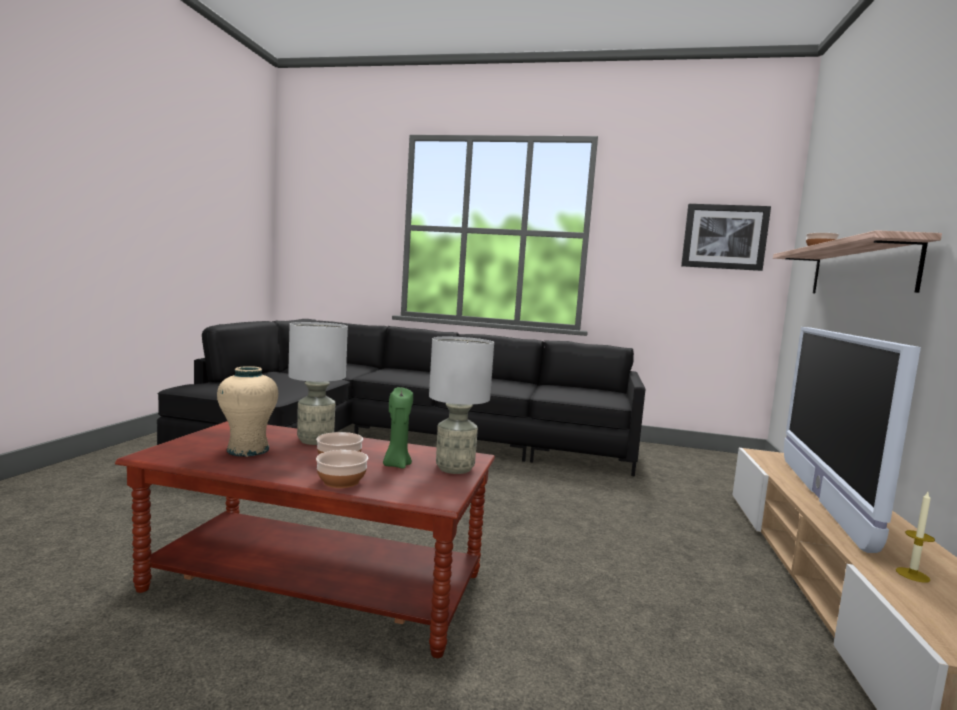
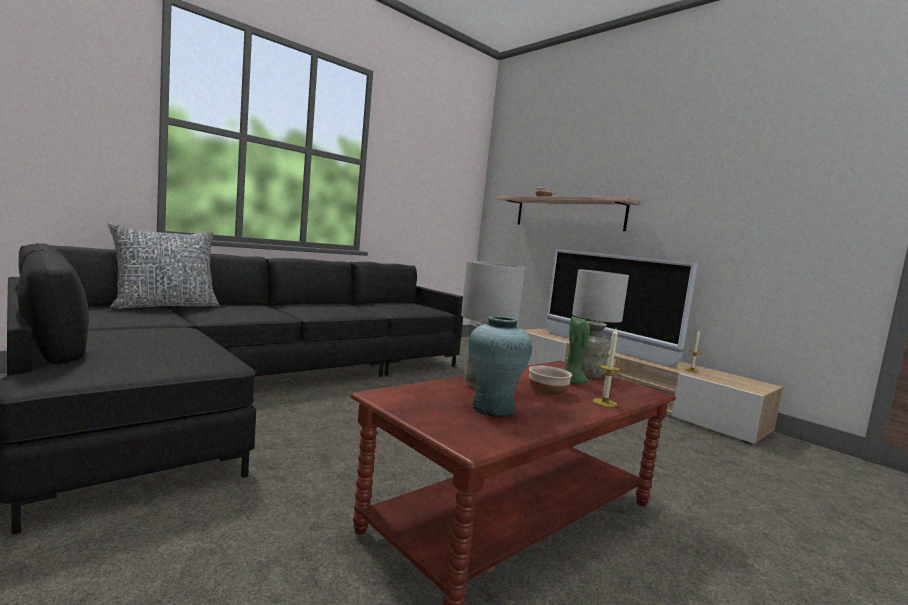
camera: 55 degrees left, 0 degrees up
beige vase [217,366,278,457] -> turquoise vase [468,316,532,417]
bowl [316,450,368,488] -> candle [593,328,621,407]
picture [681,204,771,271] -> none
none -> pillow [108,223,219,309]

